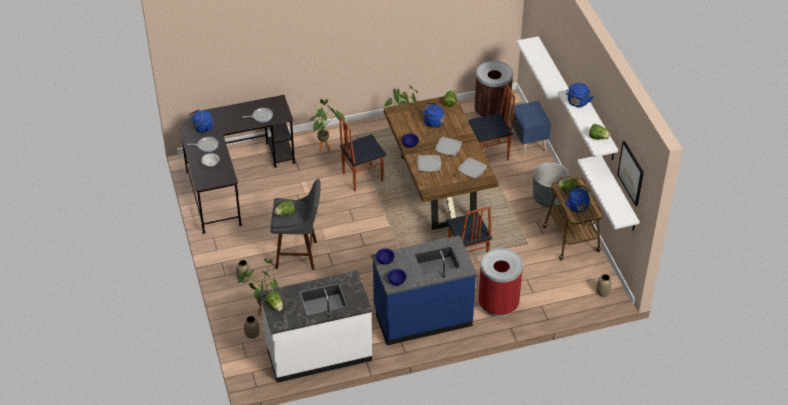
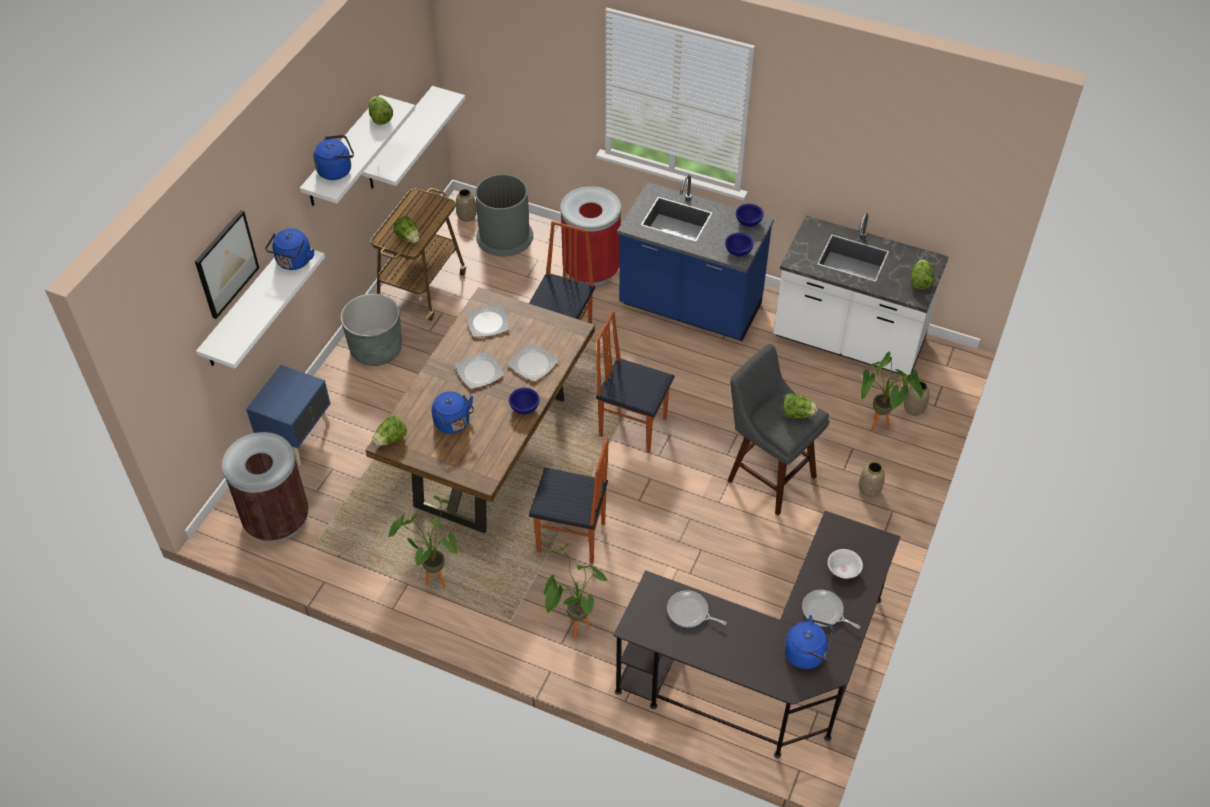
camera: 140 degrees left, 5 degrees up
chair [468,83,515,161] -> chair moved to [596,311,674,453]
blue kettle [565,185,590,213] -> blue kettle moved to [265,229,315,270]
picture [617,141,644,206] -> picture moved to [195,210,259,319]
none -> grey trash can [475,174,533,257]

